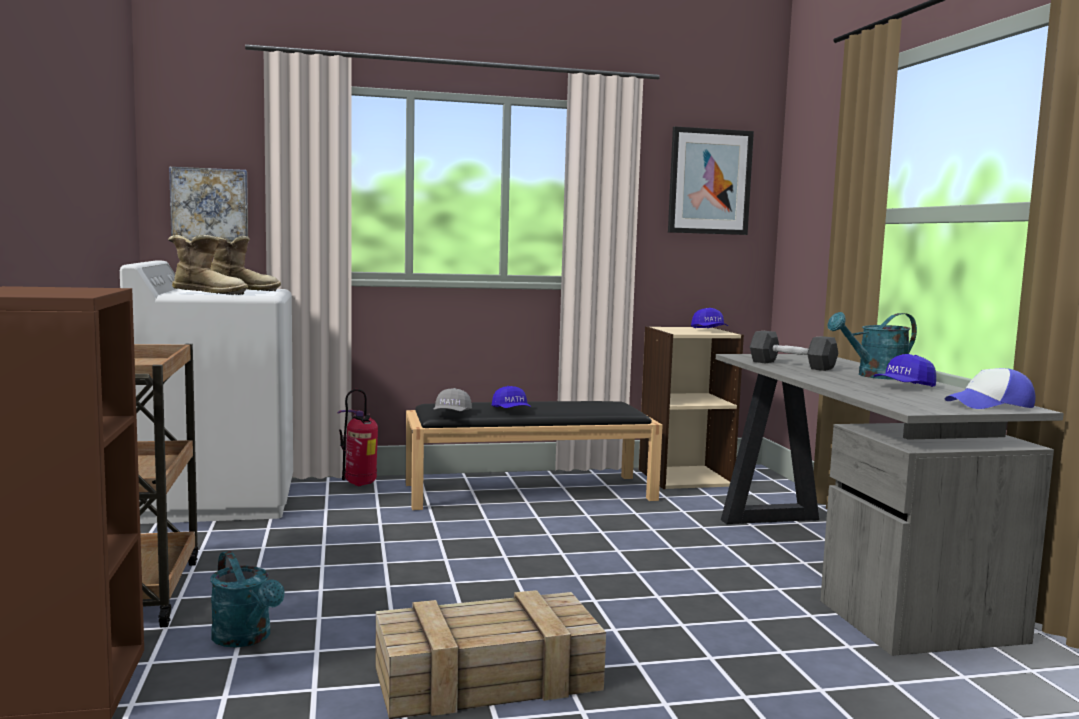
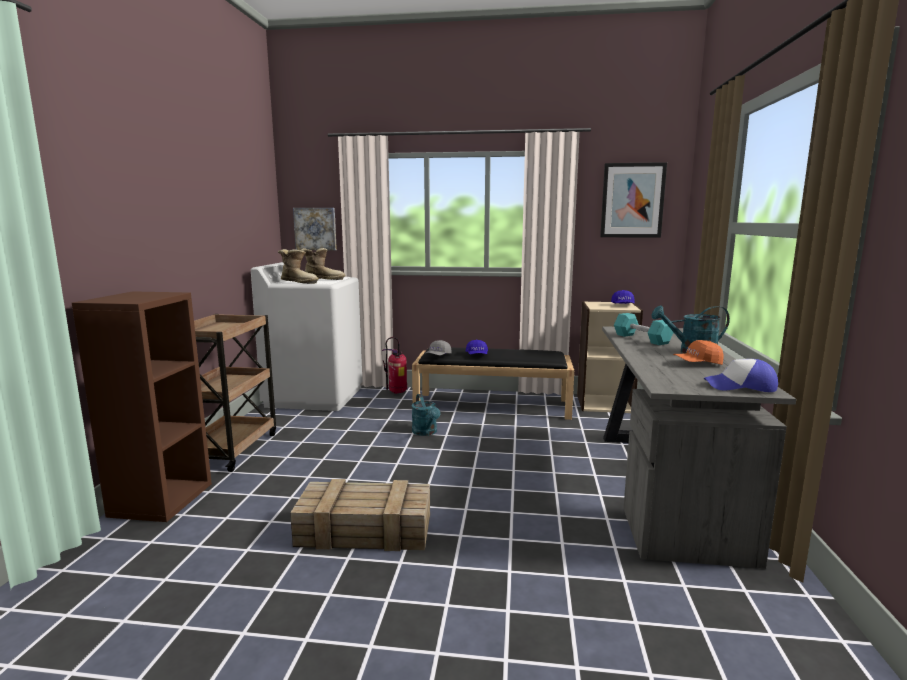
camera: 20 degrees right, 5 degrees up
turquoise watering can [210,551,285,648] -> turquoise watering can moved to [412,394,441,436]
grey dumbbell [750,331,838,371] -> turquoise dumbbell [614,313,674,345]
blue cap [874,354,936,387] -> orange cap [673,340,724,365]

